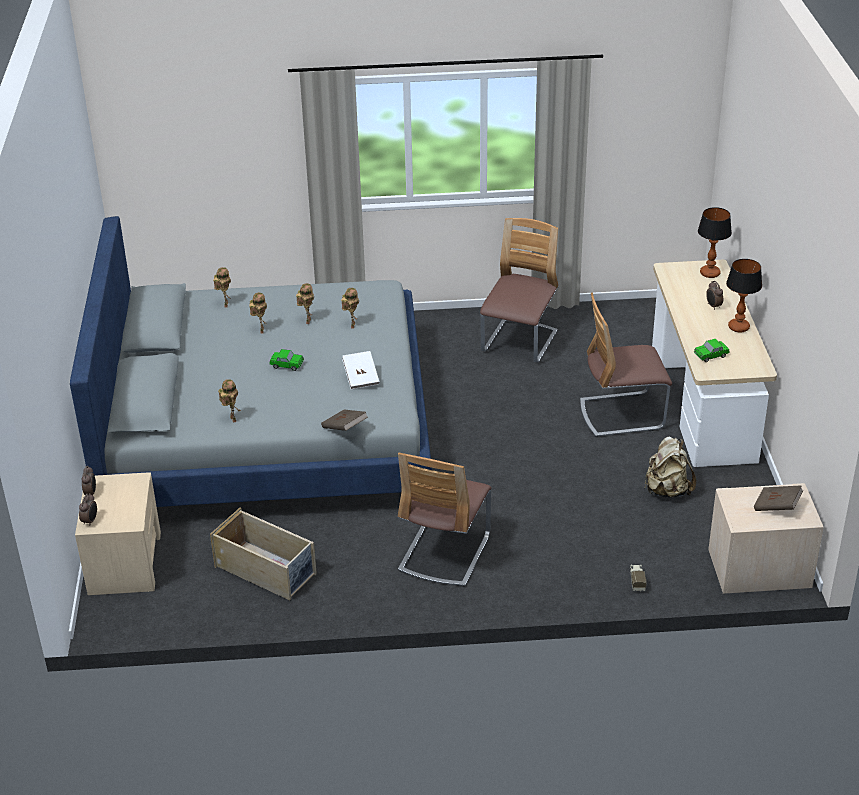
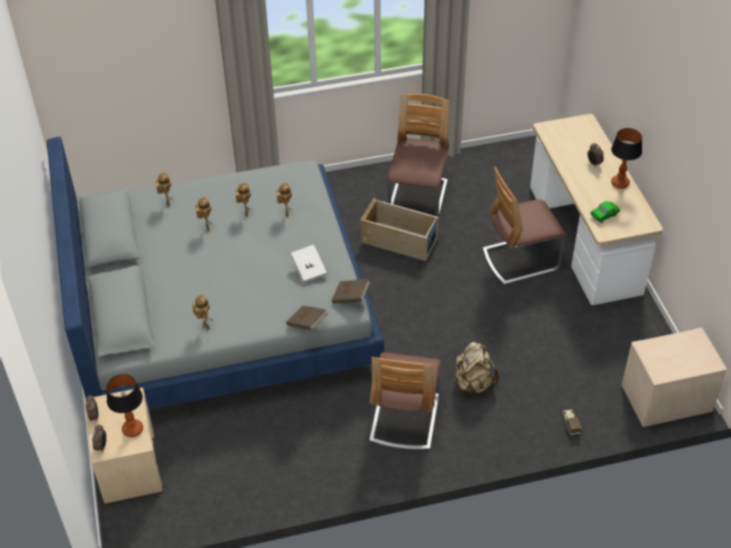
camera: 10 degrees left, 10 degrees up
beige storage box [210,507,317,600] -> beige storage box moved to [360,197,439,261]
toy car [269,349,304,371] -> none
beige backpack [645,436,696,498] -> beige backpack moved to [455,342,499,394]
table lamp [698,207,732,278] -> table lamp moved to [107,374,143,437]
brown book [754,485,803,511] -> brown book moved to [332,279,370,303]

